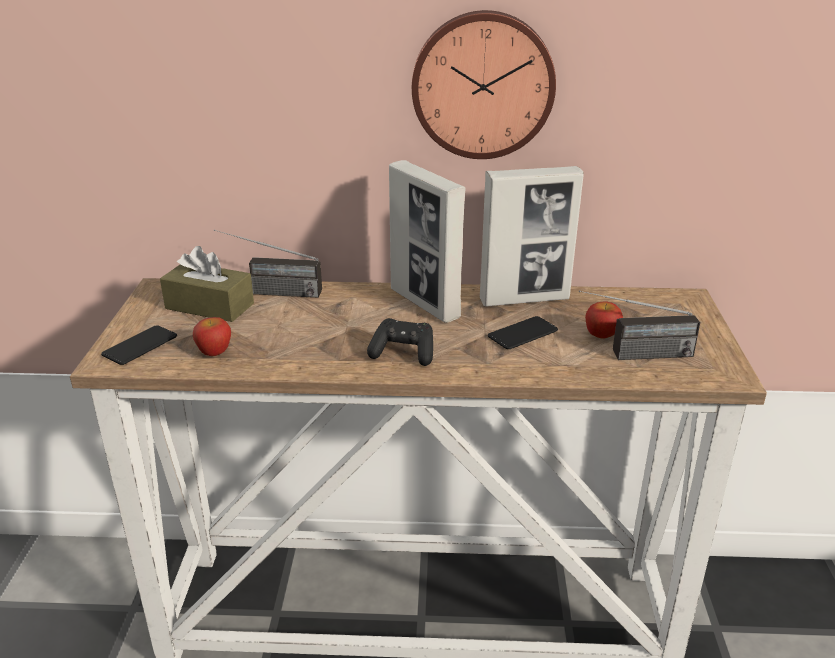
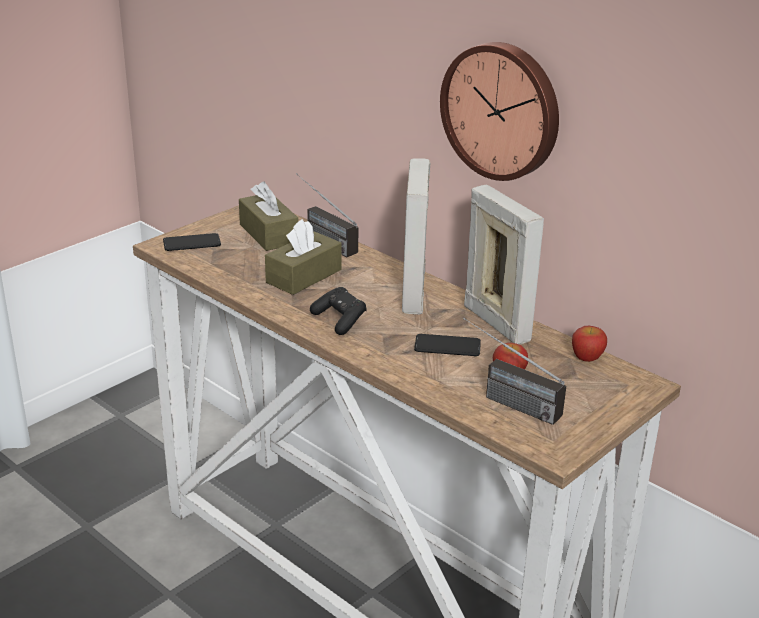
camera: 40 degrees right, 0 degrees up
apple [193,317,231,356] -> apple moved to [572,326,607,362]
picture frame [480,166,584,307] -> picture frame turned 150 degrees counterclockwise [464,185,544,345]
none -> brown tissue box [265,219,342,295]

